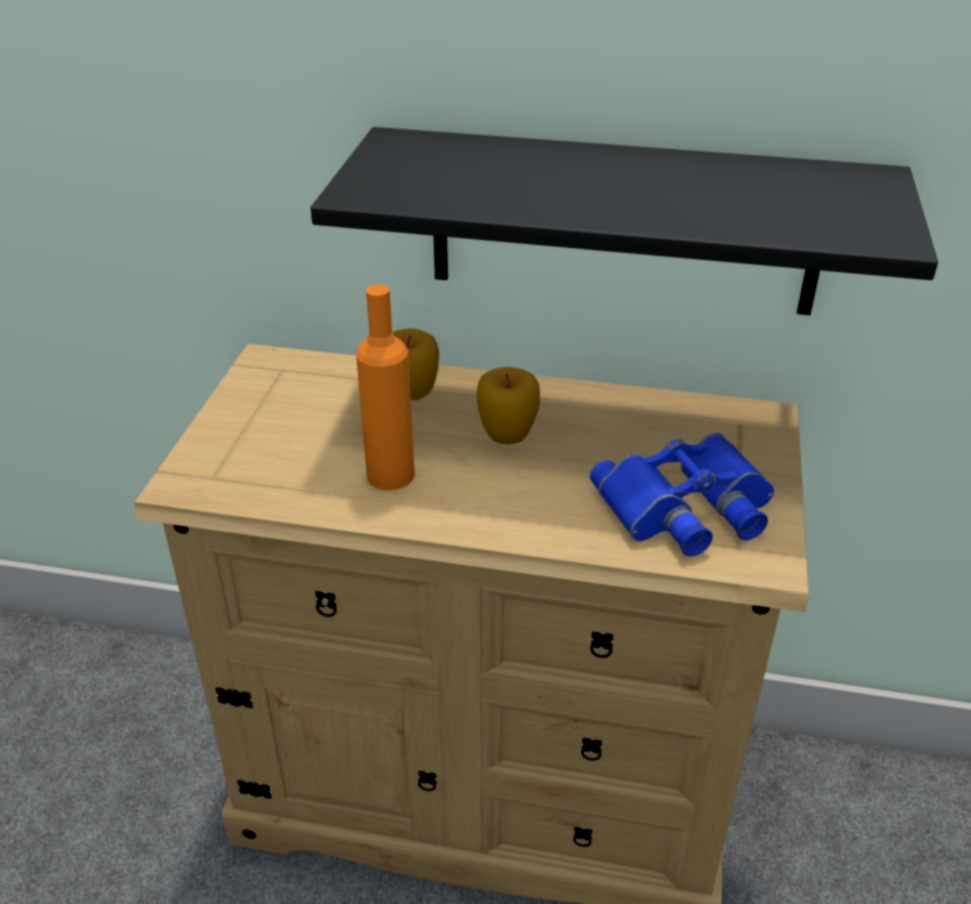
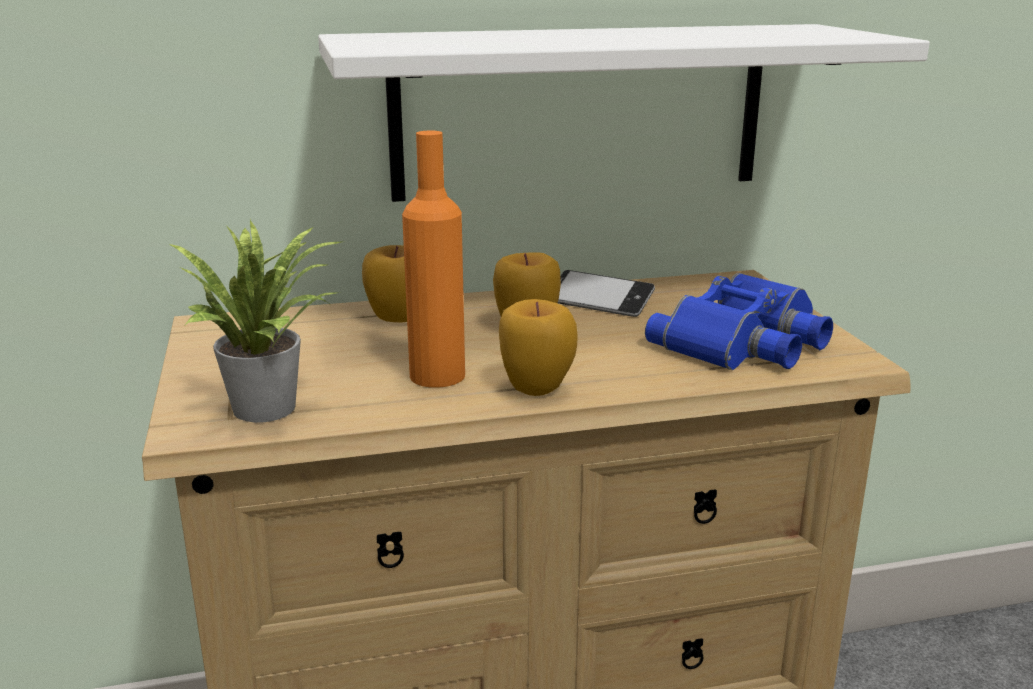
camera: 25 degrees left, 15 degrees down
black shelf [311,127,938,315] -> white shelf [318,24,930,202]
none -> potted plant [168,219,341,423]
none -> apple [499,299,577,396]
none -> phone [558,270,655,317]

